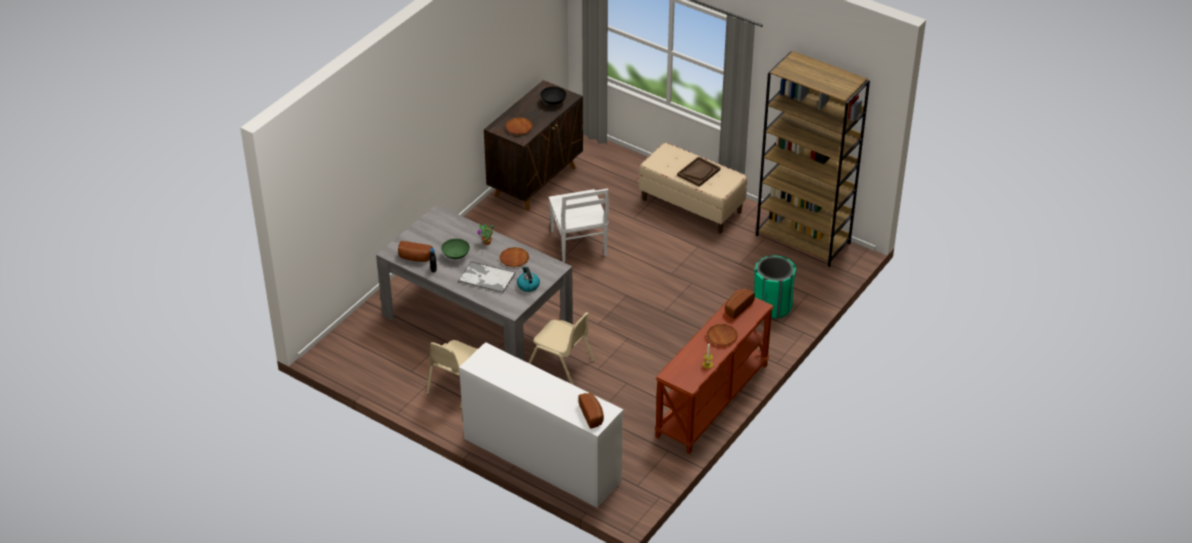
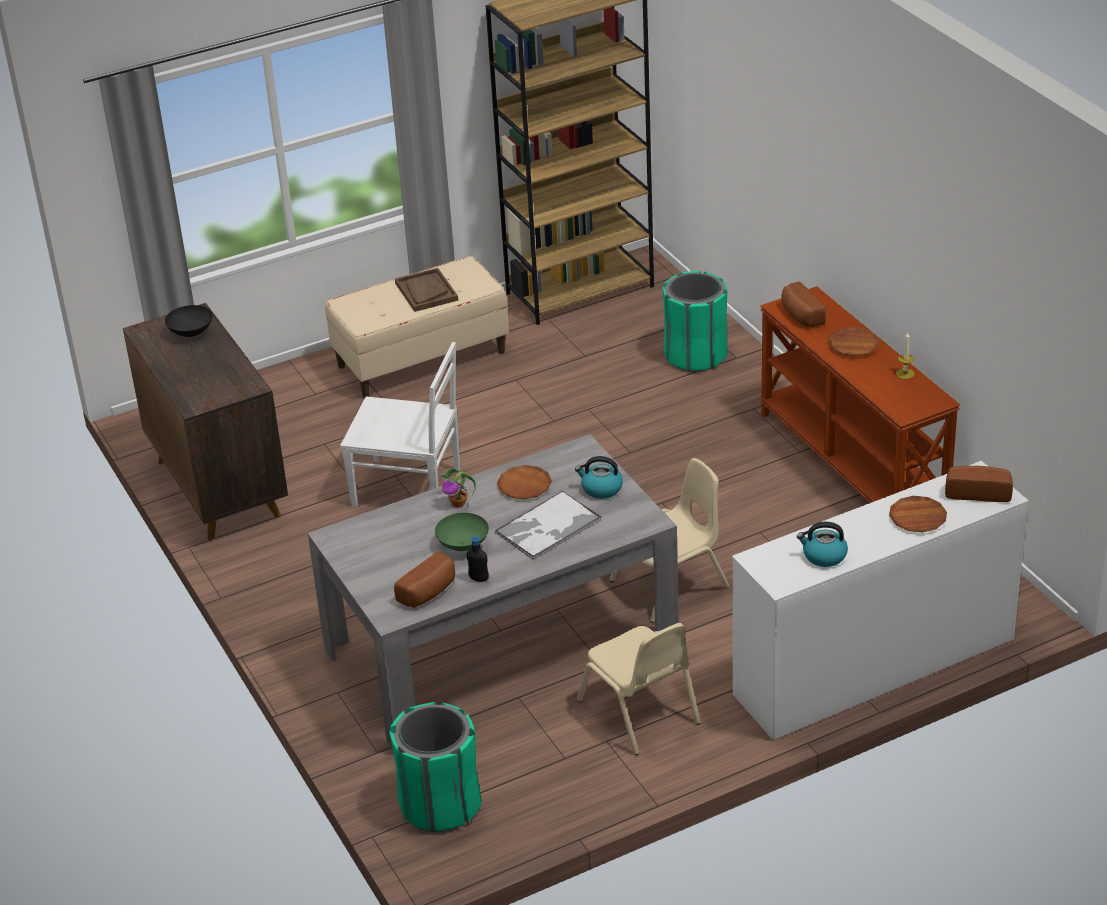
camera: 60 degrees left, 5 degrees down
brown plate [505,117,533,135] -> brown plate moved to [889,496,947,532]
none -> green trash can [389,702,482,832]
none -> kettle [797,522,848,567]

